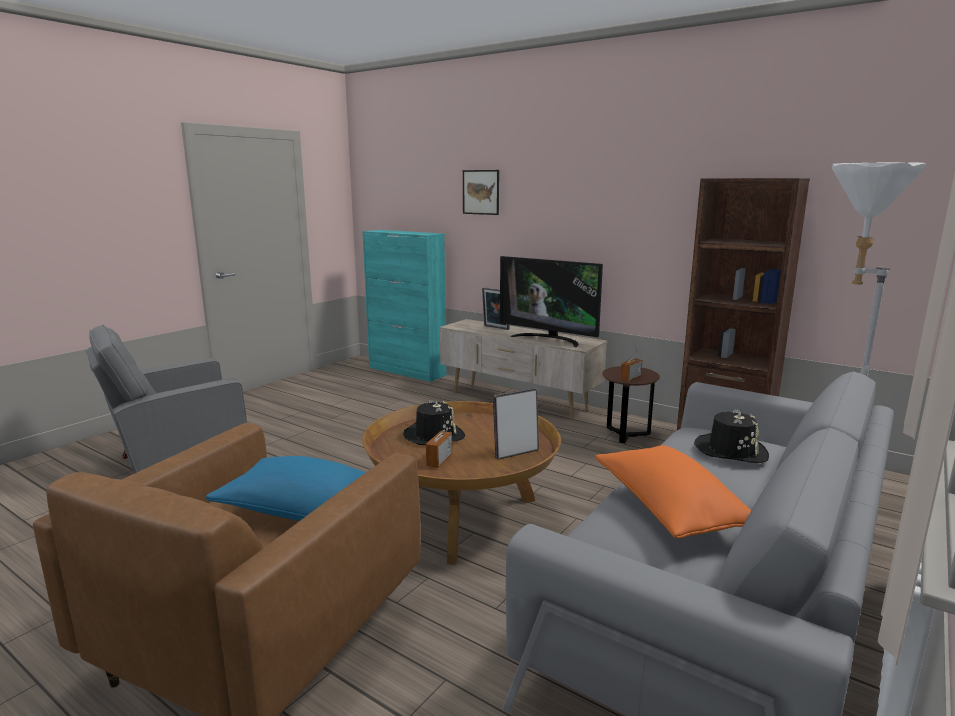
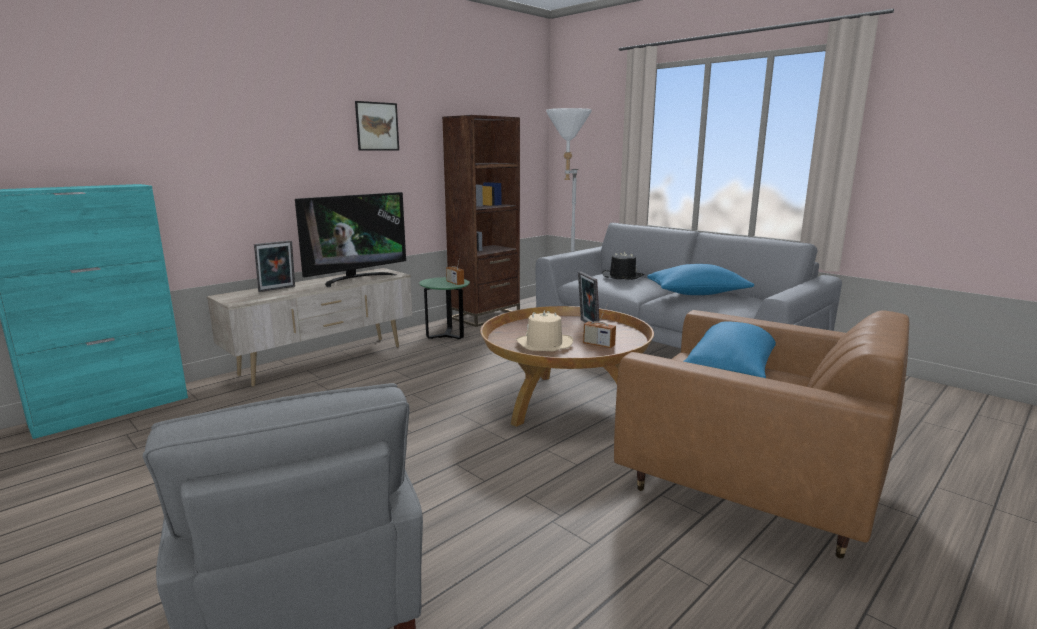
camera: 80 degrees left, 0 degrees up
black hat [403,400,465,445] -> beige hat [516,310,573,352]
picture [463,170,499,215] -> picture moved to [355,101,399,151]
orange pillow [595,445,751,539] -> blue pillow [647,264,754,295]
brown side table [602,366,660,443] -> green side table [419,277,470,339]

